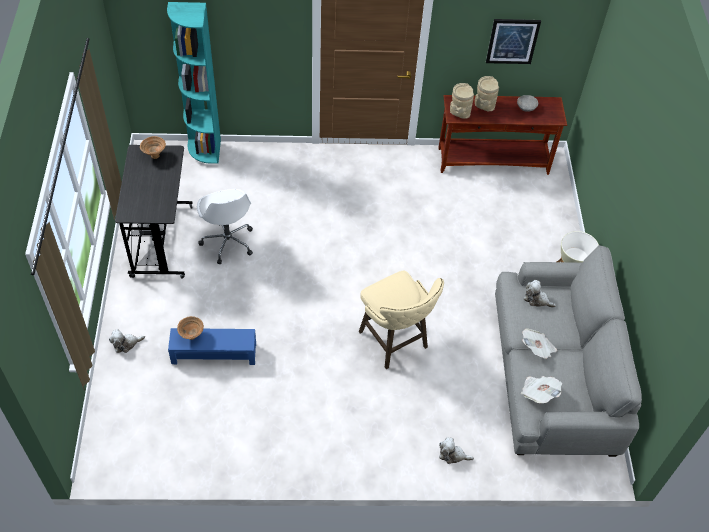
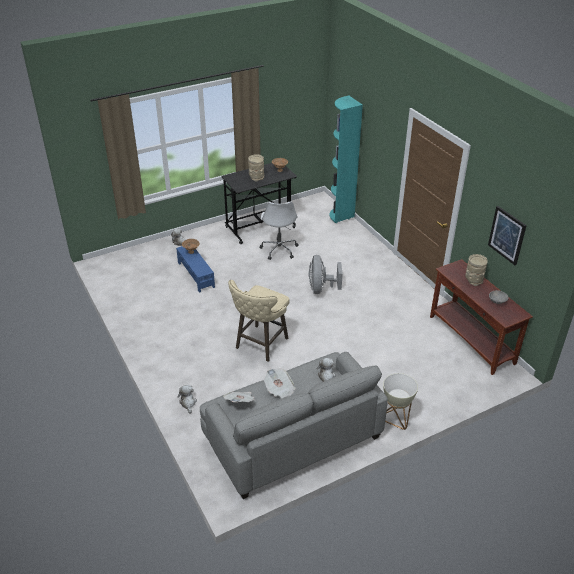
camera: 65 degrees right, 15 degrees down
white office chair [197,189,253,264] -> white office chair turned 45 degrees counterclockwise [260,201,298,260]
beige vase [450,83,474,119] -> beige vase moved to [248,154,264,182]
none -> grey fan [308,255,343,294]

